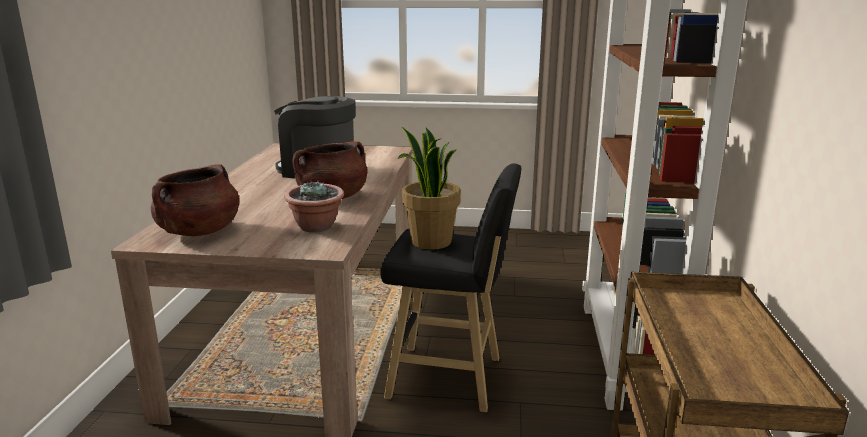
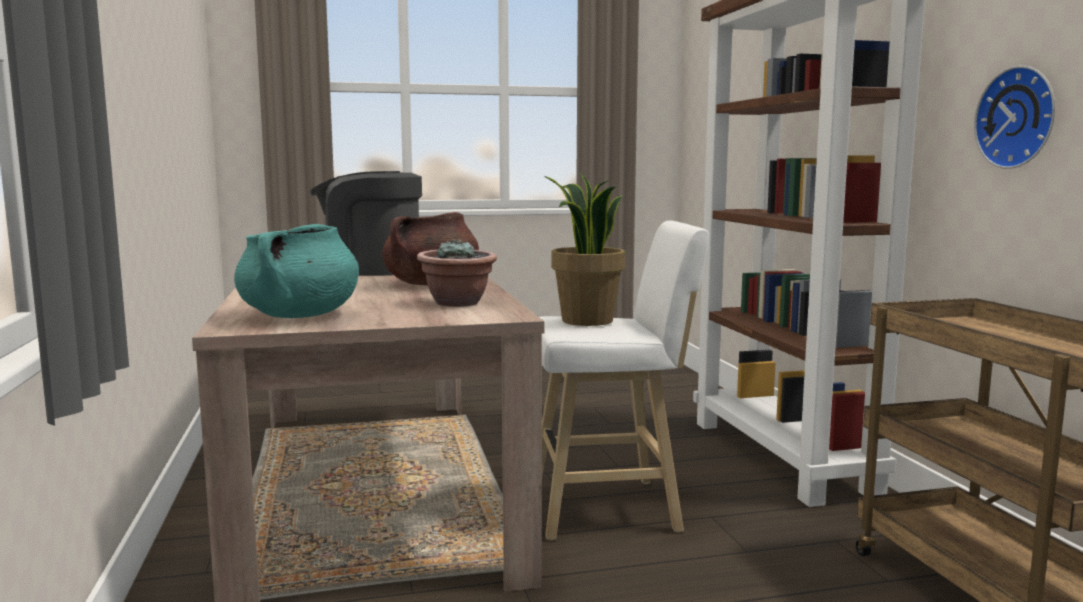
camera: 20 degrees left, 10 degrees down
brown cooking pot [151,164,239,236] -> turquoise cooking pot [234,224,359,318]
black stool [380,163,521,412] -> white stool [540,220,709,540]
none -> wall clock [974,65,1055,169]

